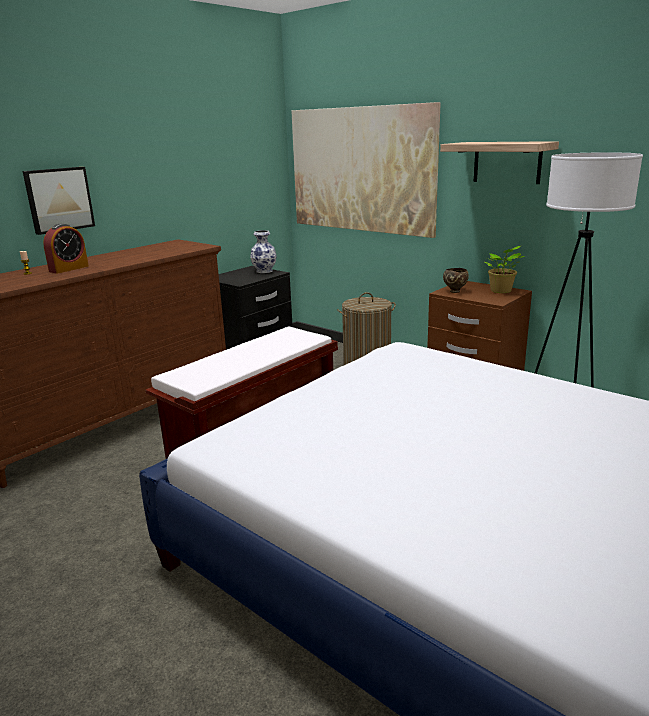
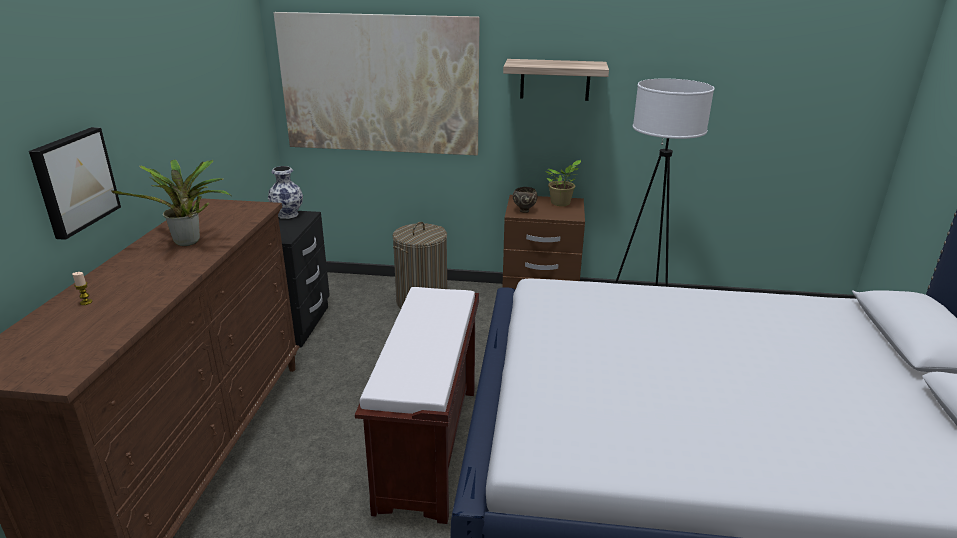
camera: 35 degrees left, 5 degrees up
alarm clock [43,224,89,274] -> none
none -> potted plant [111,160,232,246]

